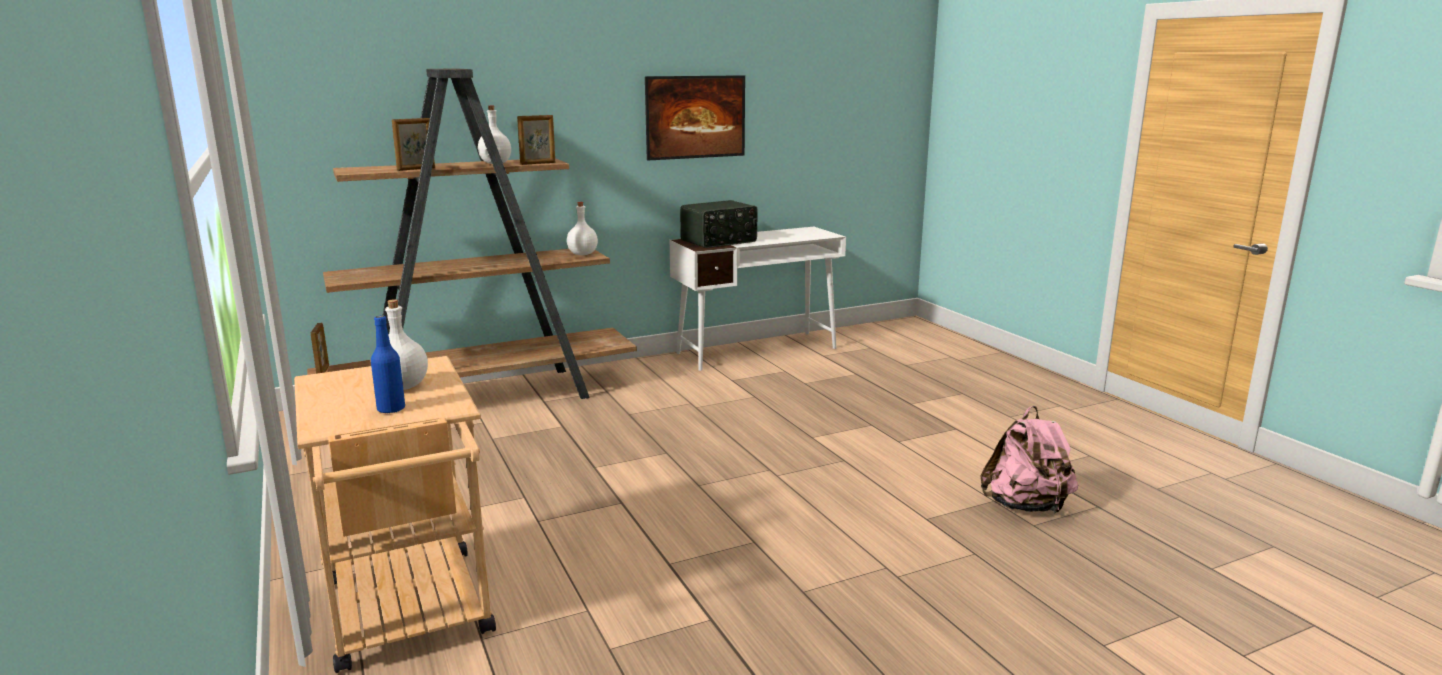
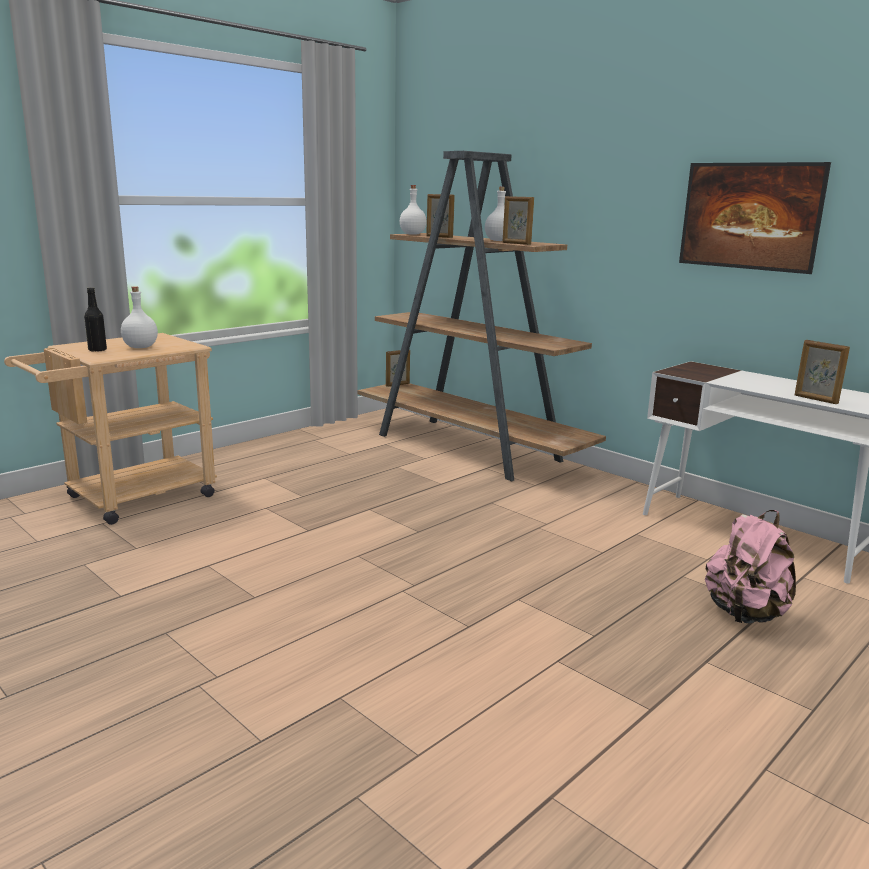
camera: 70 degrees right, 0 degrees up
blue bottle [371,316,405,414] -> black bottle [84,287,107,352]
white bottle [567,202,598,255] -> white bottle moved to [400,185,427,235]
radio [680,200,758,248] -> none
pink backpack [981,406,1078,513] -> pink backpack moved to [705,510,796,624]
none -> picture frame [795,340,850,404]

